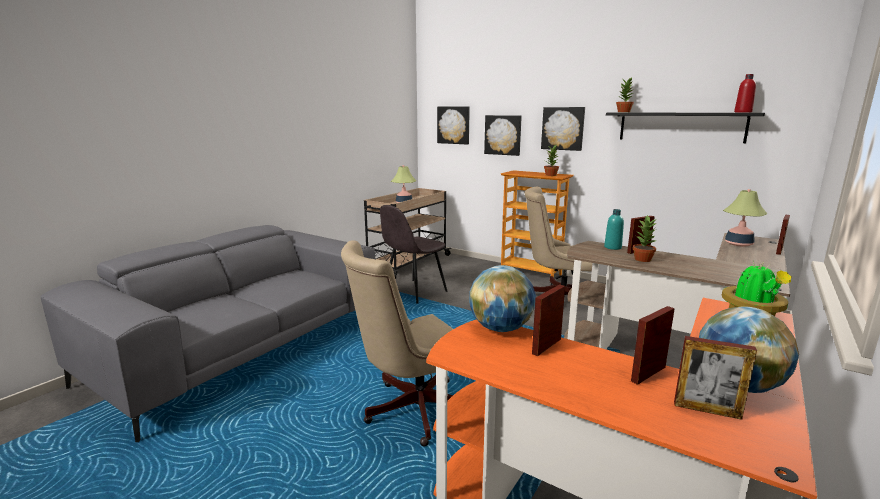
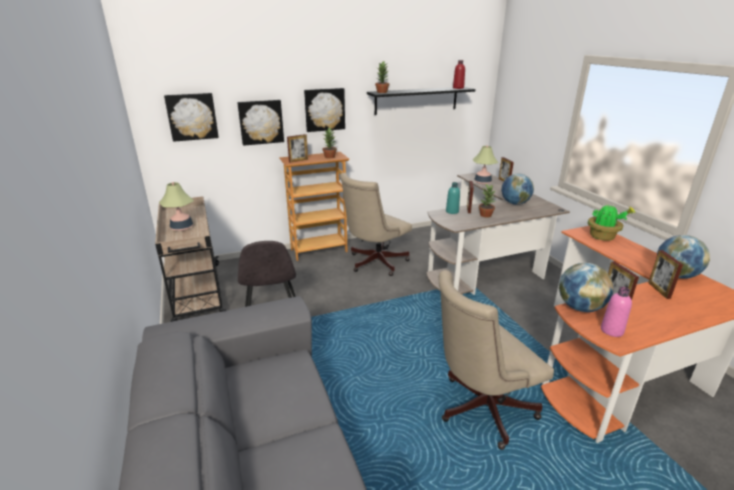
camera: 55 degrees left, 10 degrees up
beige office chair [341,240,453,447] -> beige office chair turned 60 degrees clockwise [438,270,554,450]
picture frame [674,336,757,420] -> picture frame moved to [287,134,308,163]
none -> globe [501,174,534,205]
none -> pink bottle [601,287,632,337]

